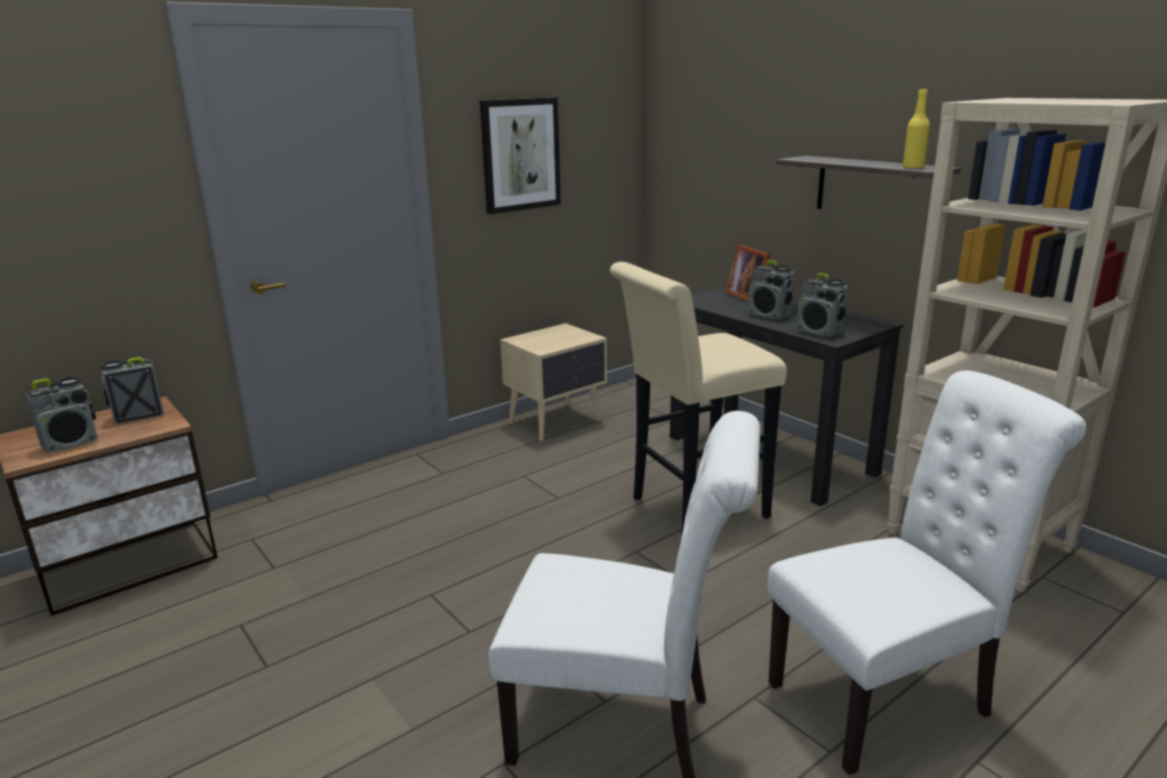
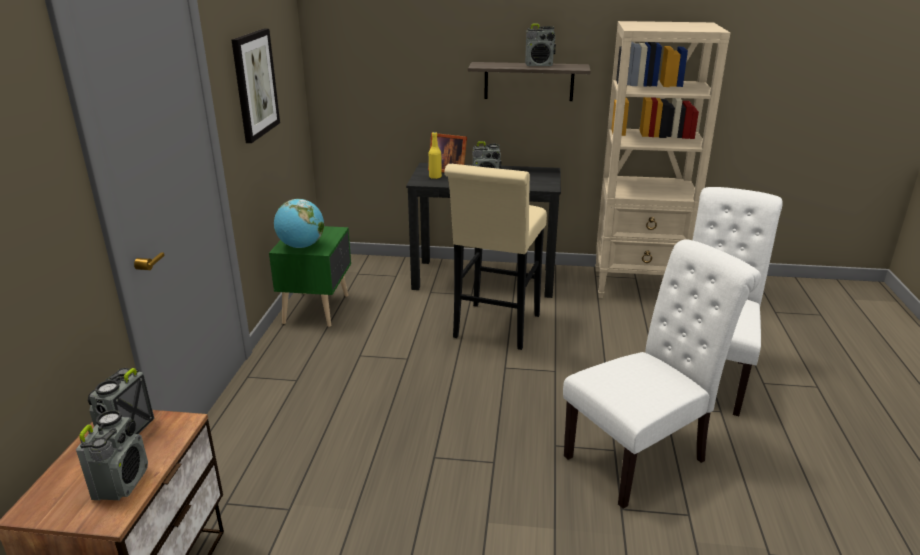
camera: 45 degrees left, 5 degrees up
beige nightstand [500,323,607,441] -> green nightstand [269,226,351,327]
radio [797,273,848,337] -> radio moved to [525,24,556,66]
yellow bottle [903,89,930,169] -> yellow bottle moved to [429,132,442,179]
none -> globe [274,199,324,248]

